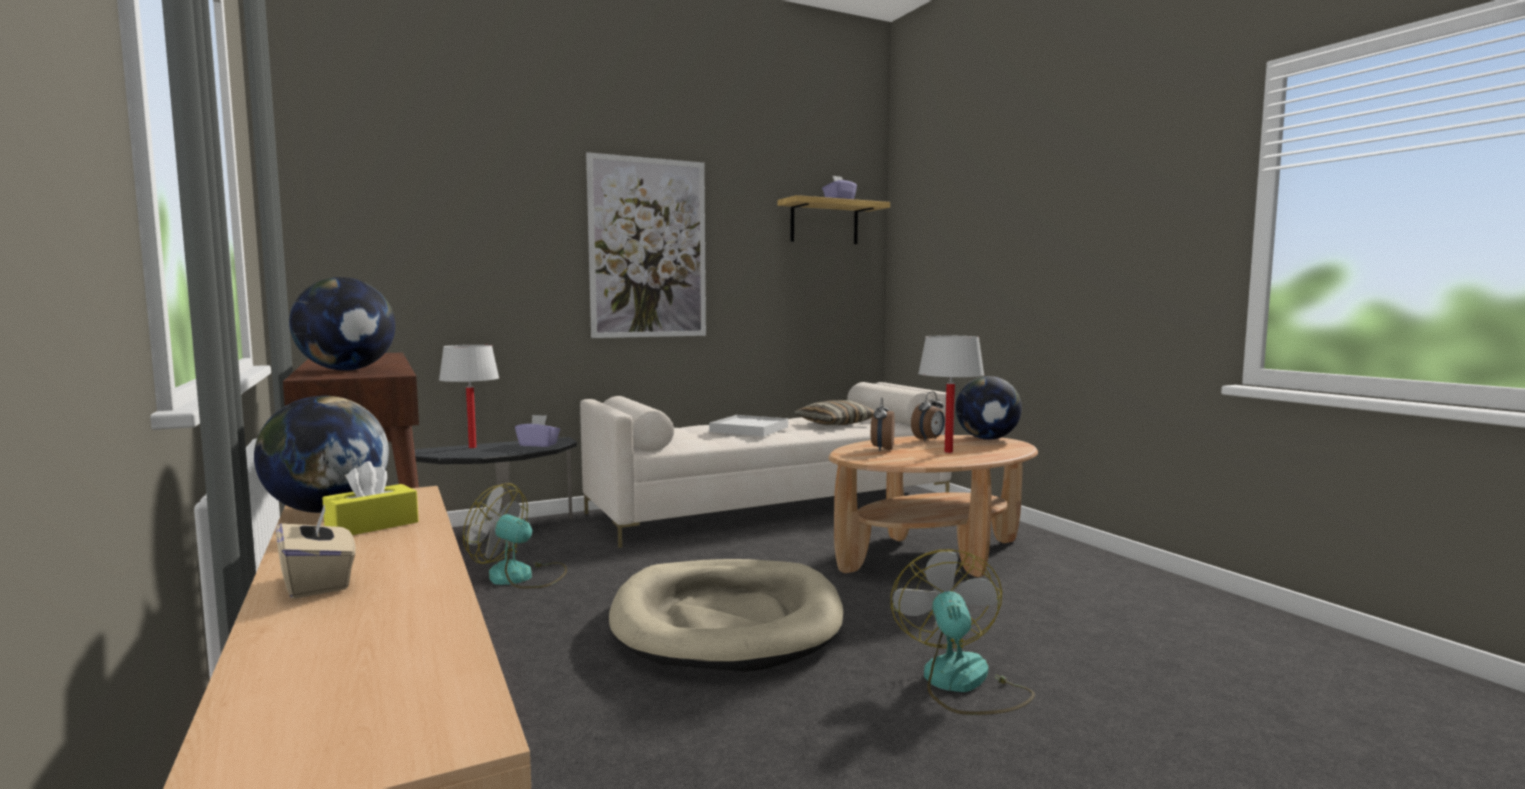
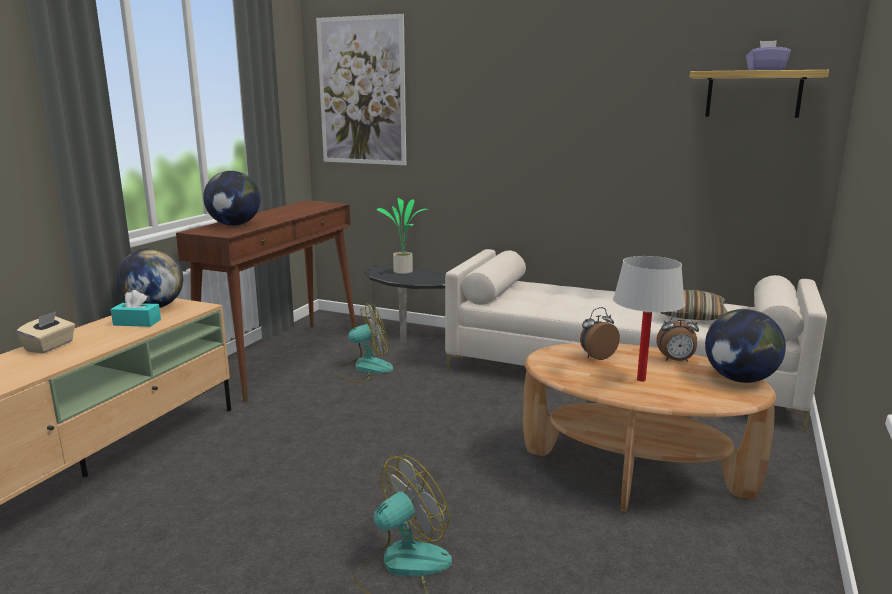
camera: 50 degrees right, 10 degrees up
yellow tissue box [322,461,418,535] -> turquoise tissue box [111,290,161,327]
white table lamp [439,345,499,448] -> potted plant [377,198,428,274]
fan [463,483,567,589] -> fan turned 90 degrees clockwise [335,303,394,383]
purple tissue box [515,415,560,447] -> none
picture [586,152,706,338] -> picture moved to [316,14,406,165]
beige dog bed [609,559,843,672] -> none
white tray [709,415,788,437] -> none

